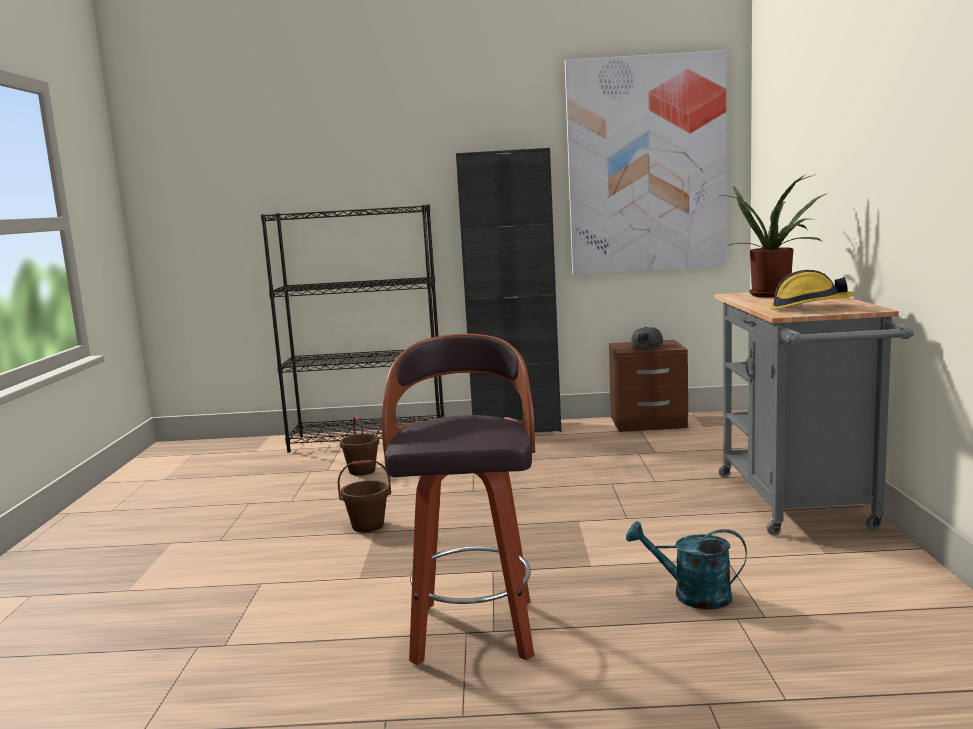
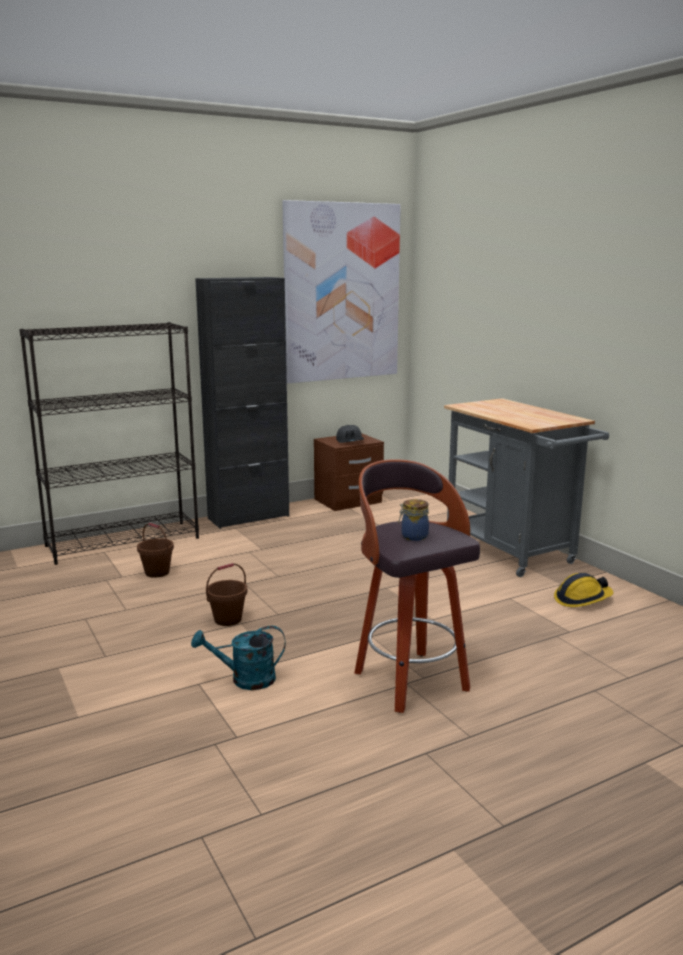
camera: 30 degrees left, 5 degrees up
turquoise watering can [626,521,747,609] -> turquoise watering can moved to [191,626,286,690]
potted plant [721,174,826,297] -> none
hard hat [770,270,855,310] -> hard hat moved to [554,573,613,607]
none -> jar [398,499,429,541]

